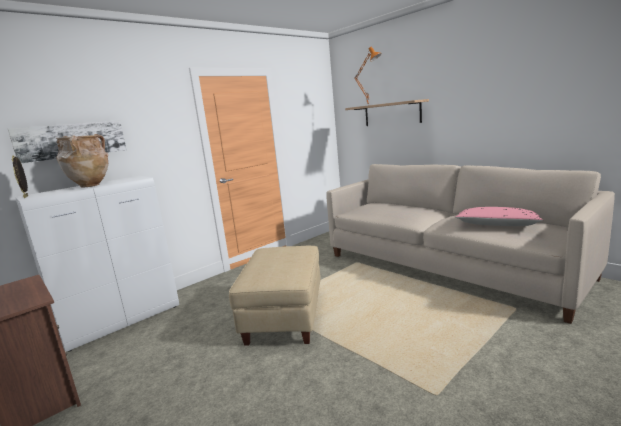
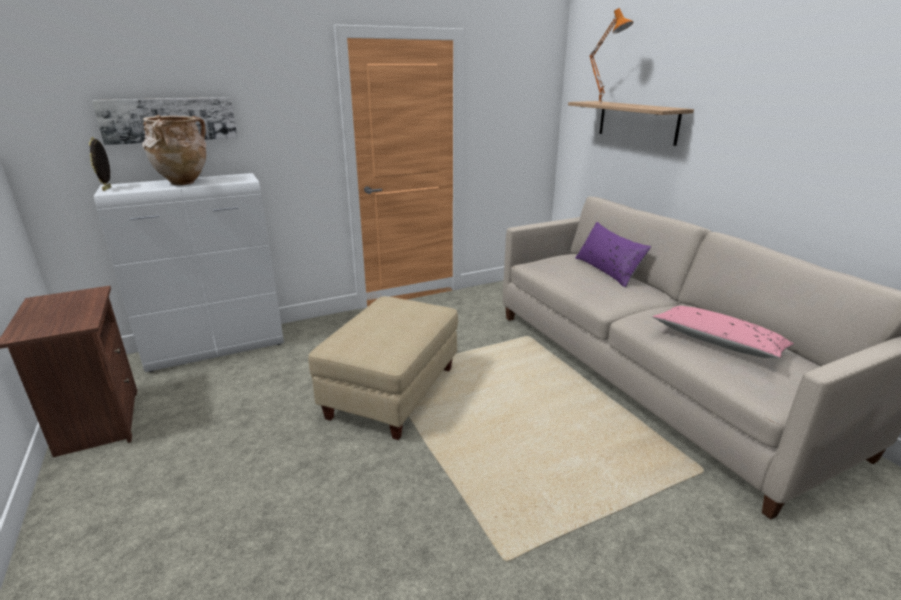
camera: 15 degrees right, 10 degrees up
none -> purple pillow [575,222,651,287]

